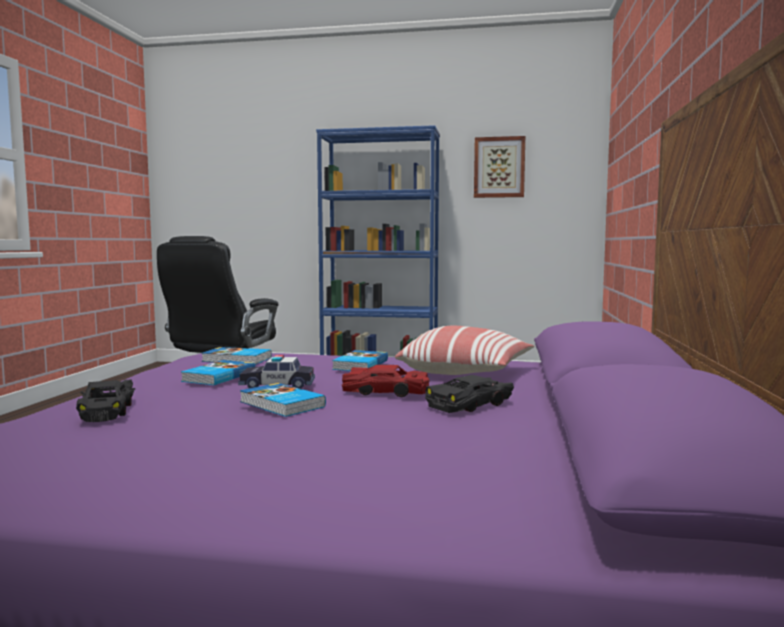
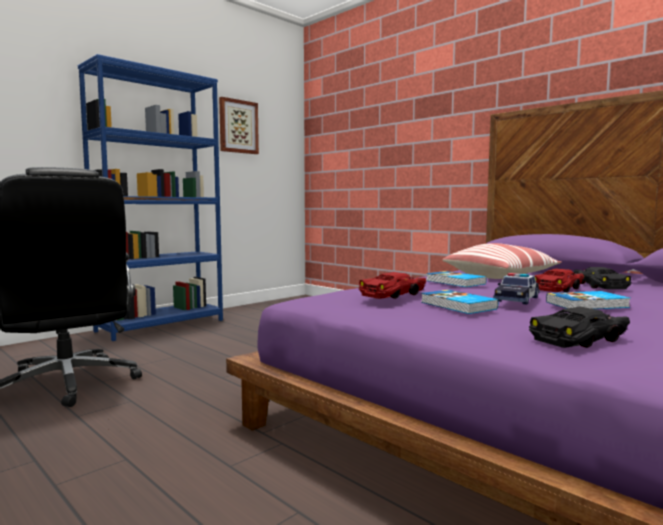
camera: 55 degrees left, 0 degrees up
black toy car [76,379,135,422] -> black toy car turned 45 degrees counterclockwise [529,306,630,348]
book [201,347,272,365] -> red toy car [359,272,426,299]

